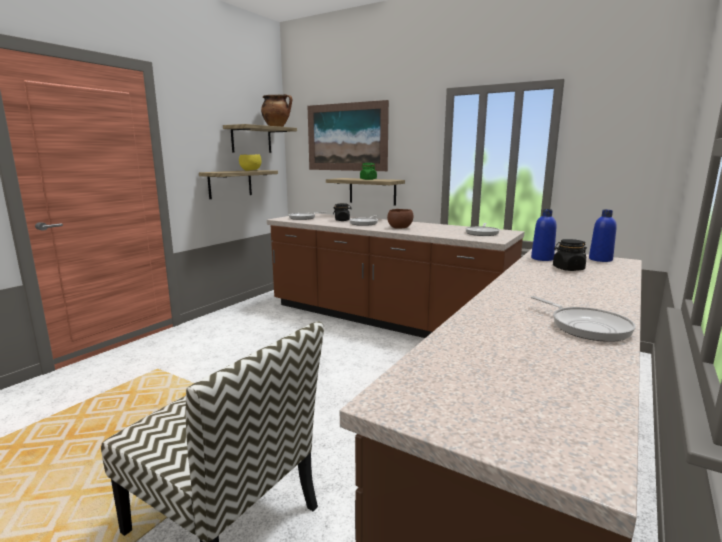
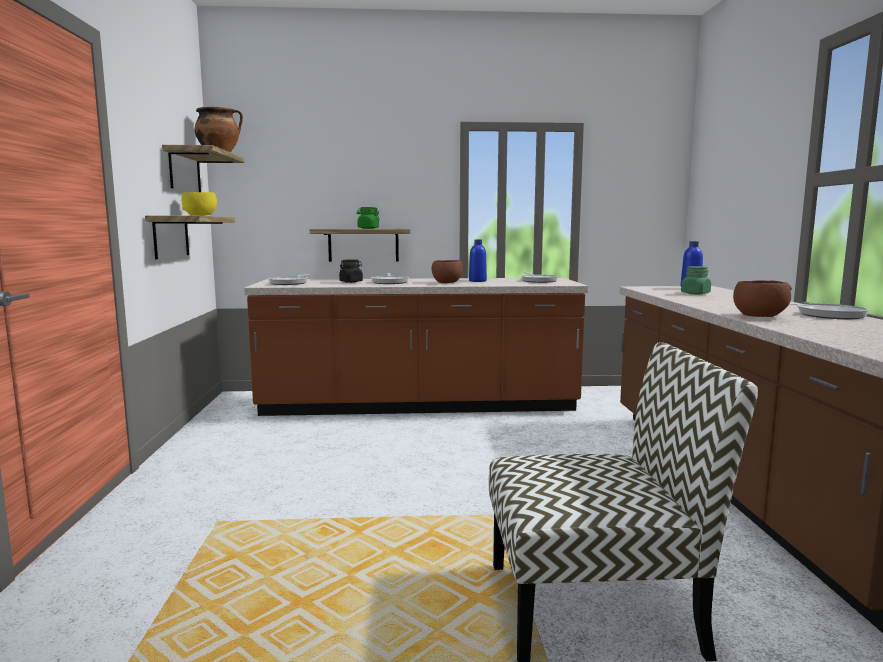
camera: 35 degrees left, 5 degrees down
picture [308,100,389,171] -> none
blue bottle [531,209,556,261] -> blue bottle moved to [469,240,487,282]
black jar [553,239,587,271] -> green jar [681,266,711,295]
none -> brown bowl [733,280,792,317]

